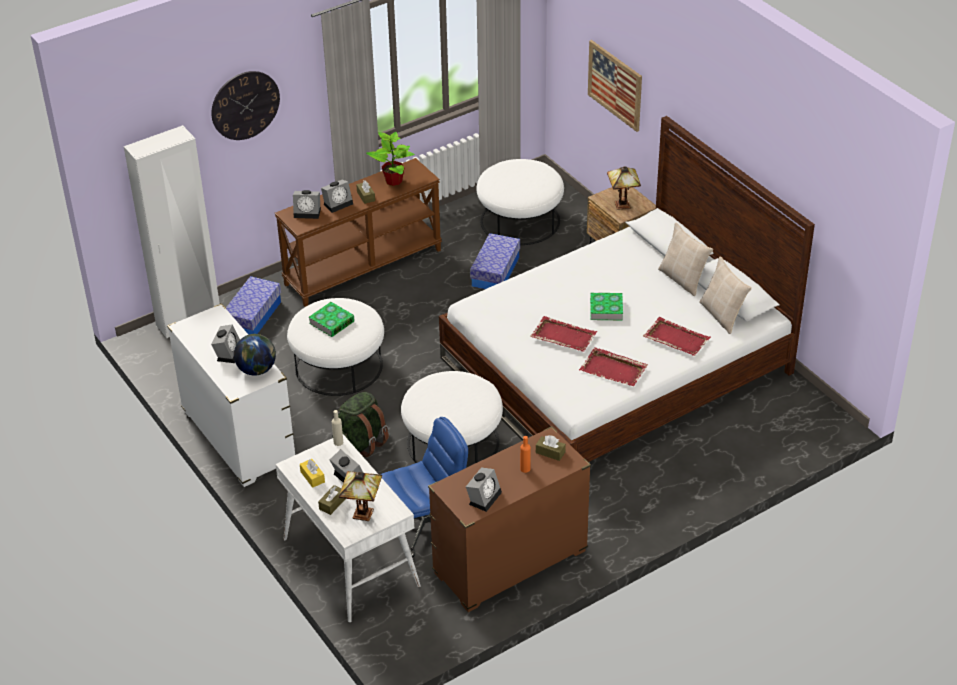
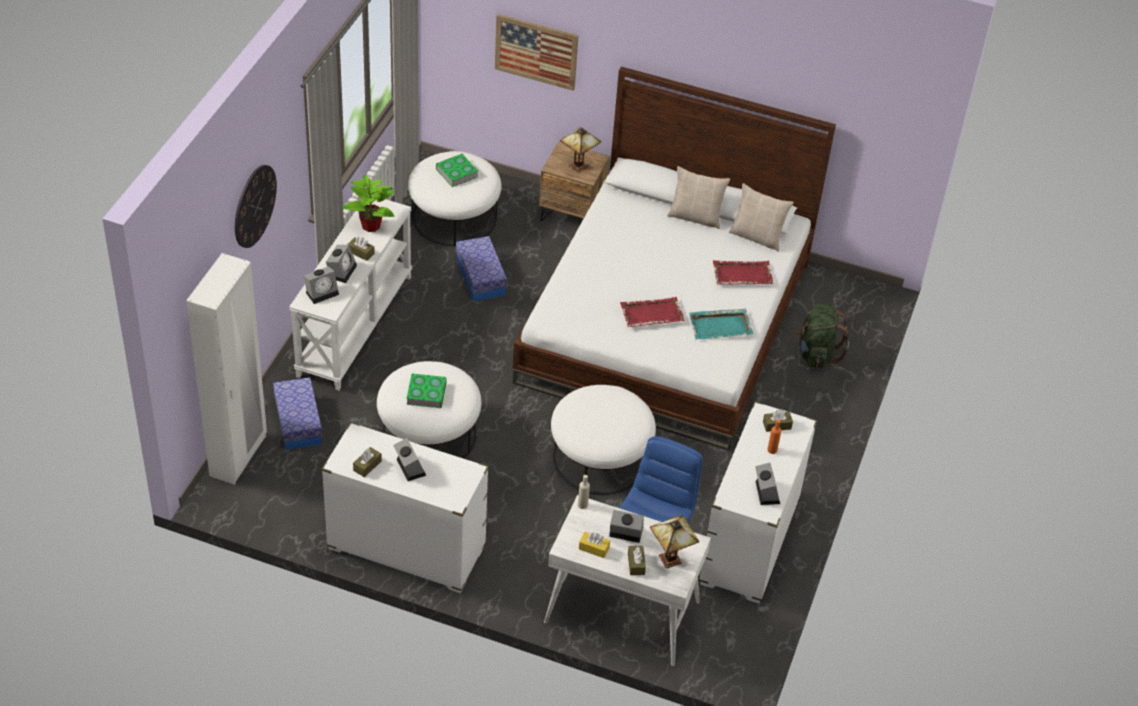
camera: 40 degrees left, 5 degrees up
globe [234,334,276,376] -> none
brown console table [275,158,442,307] -> white console table [289,199,412,390]
green backpack [338,392,389,457] -> green backpack moved to [796,304,849,368]
brown dresser [428,426,591,612] -> white dresser [699,401,817,603]
red tray [579,347,648,386] -> turquoise tray [689,309,753,340]
book [590,293,623,321] -> book moved to [436,154,478,187]
none -> brown tissue box [353,447,382,477]

